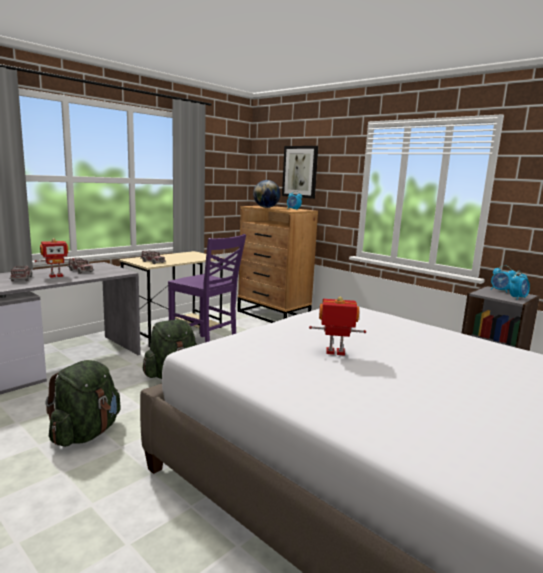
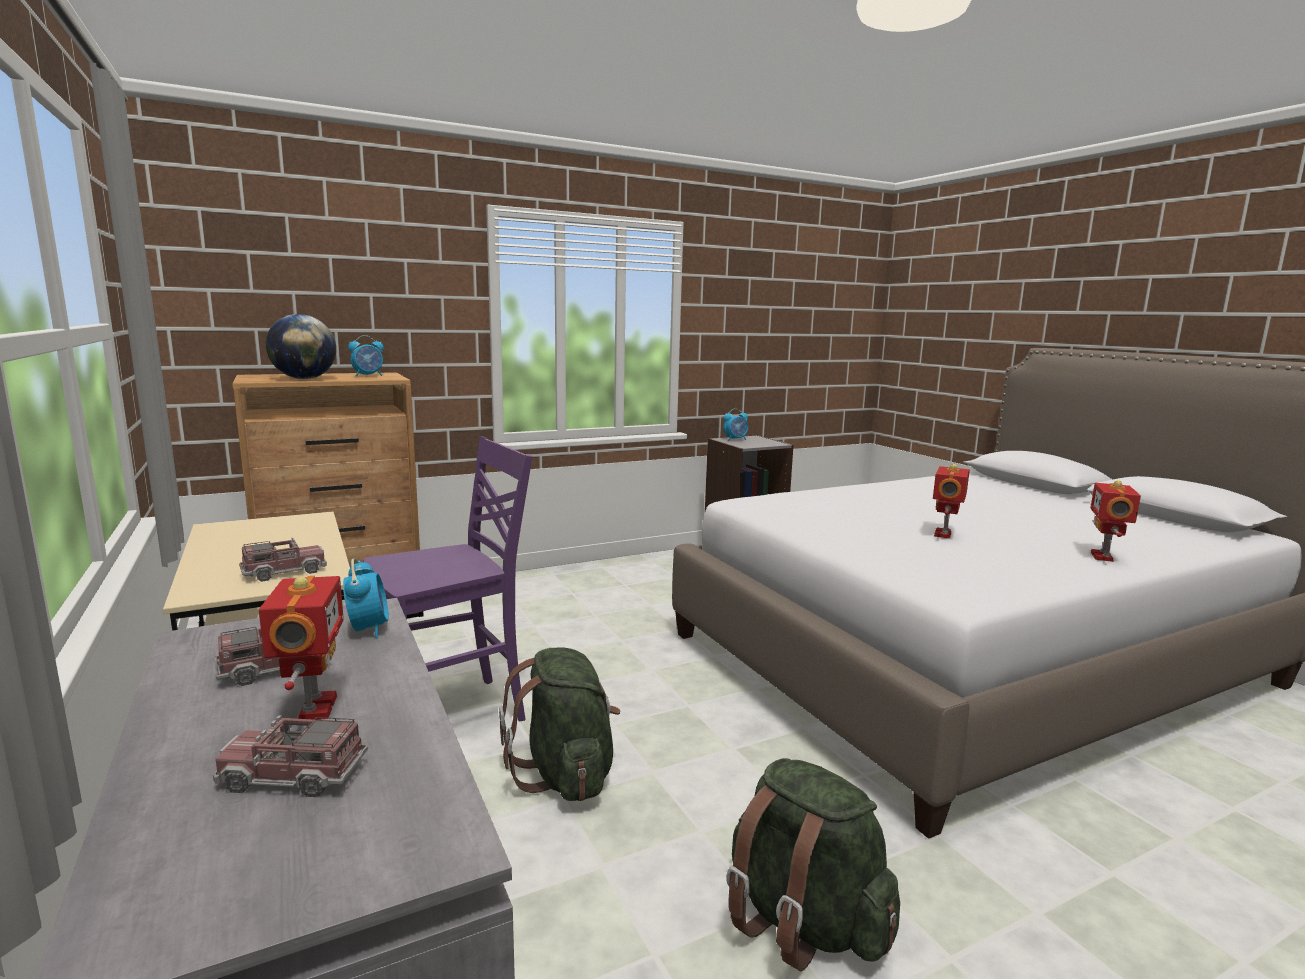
camera: 70 degrees left, 0 degrees up
picture [282,146,318,199] -> none
alarm clock [509,271,530,300] -> alarm clock moved to [343,559,389,638]
none -> toy robot [1090,480,1141,562]

